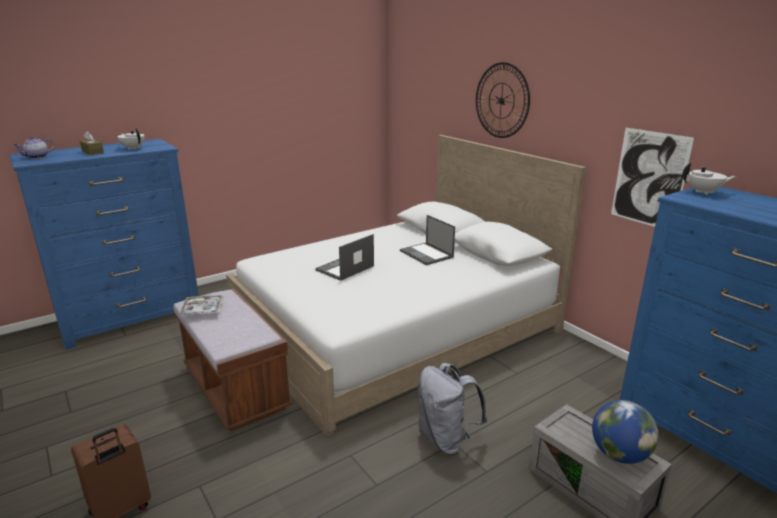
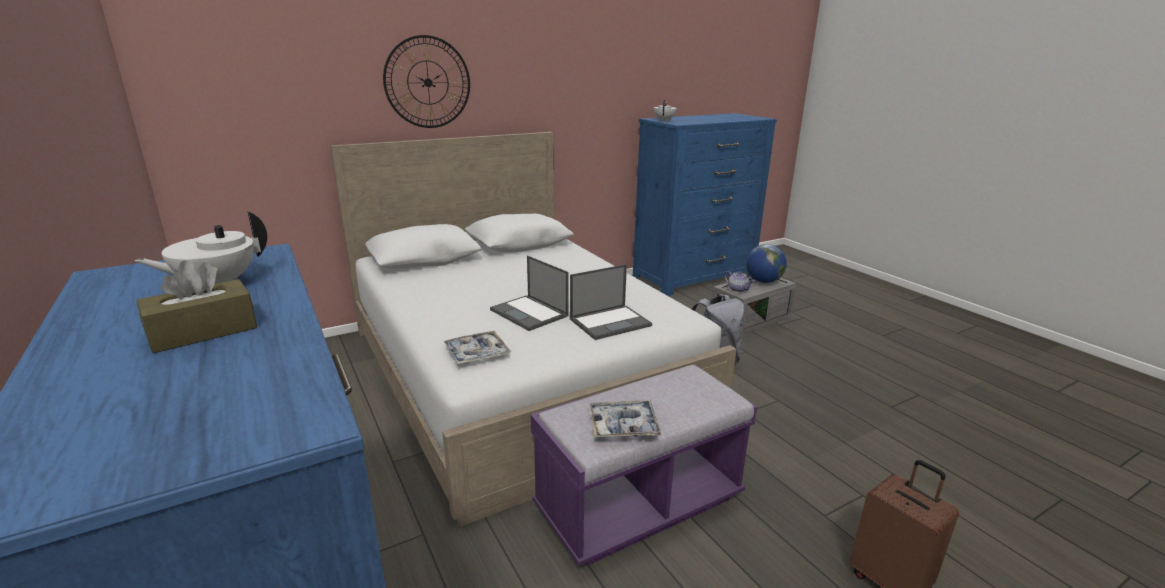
camera: 85 degrees left, 0 degrees up
teapot [13,136,54,159] -> teapot moved to [725,271,754,292]
brown bench [174,289,292,431] -> purple bench [531,364,757,566]
laptop [400,215,455,265] -> laptop moved to [570,264,652,340]
picture [611,128,694,227] -> none
none -> tray [443,331,511,364]

